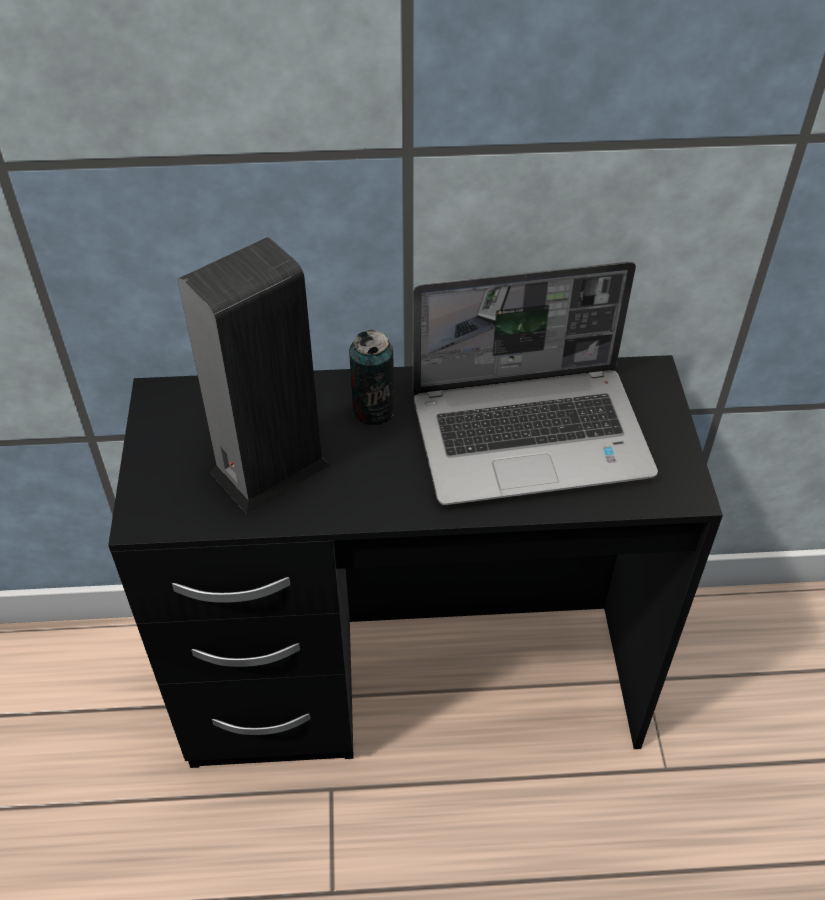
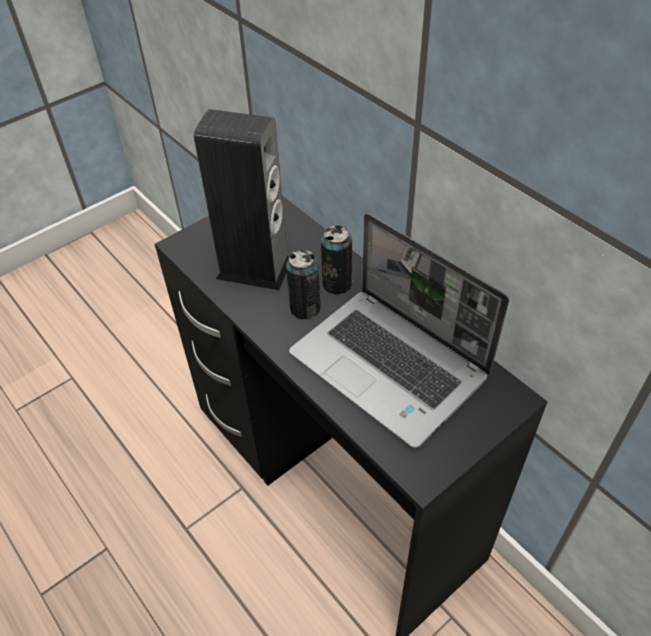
camera: 55 degrees right, 0 degrees up
none -> can [286,249,321,320]

